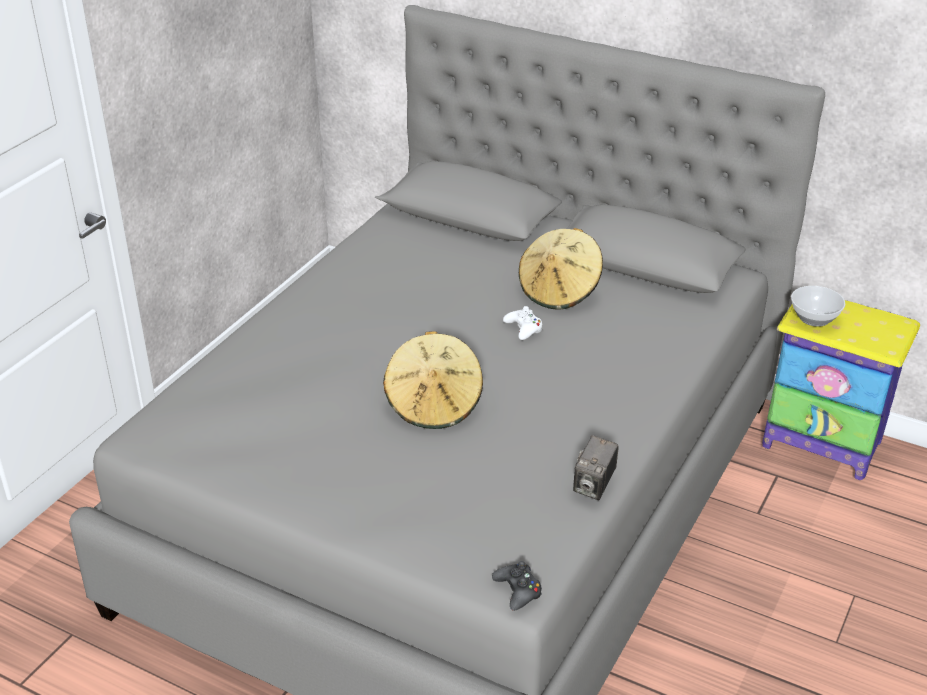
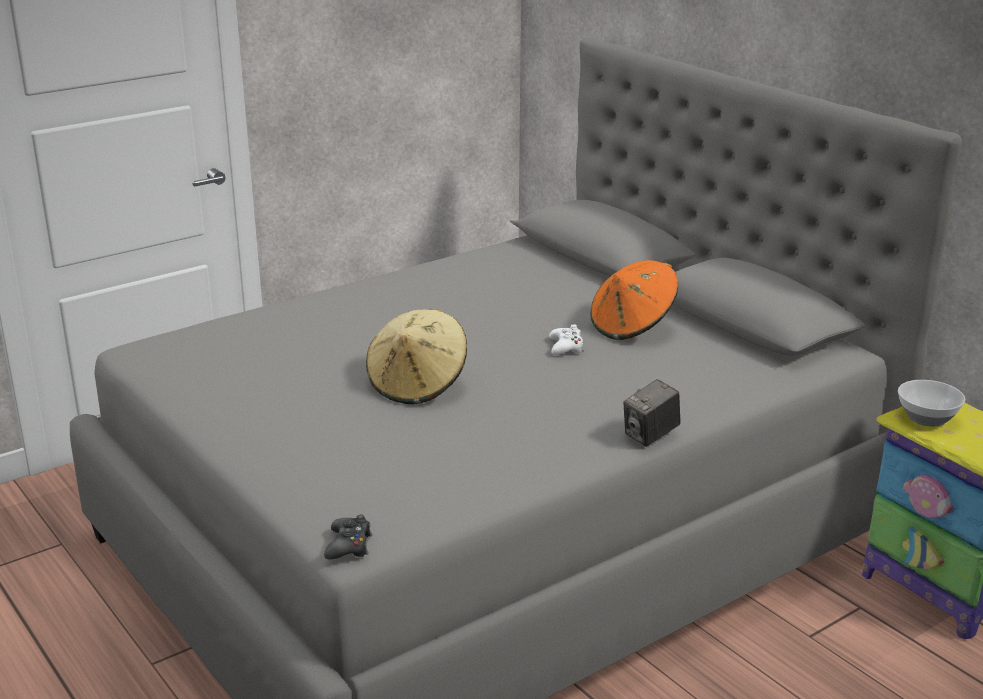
camera: 25 degrees right, 10 degrees down
beige hat [519,228,603,310] -> orange hat [590,260,678,340]
camera [573,435,619,500] -> camera moved to [623,379,681,447]

